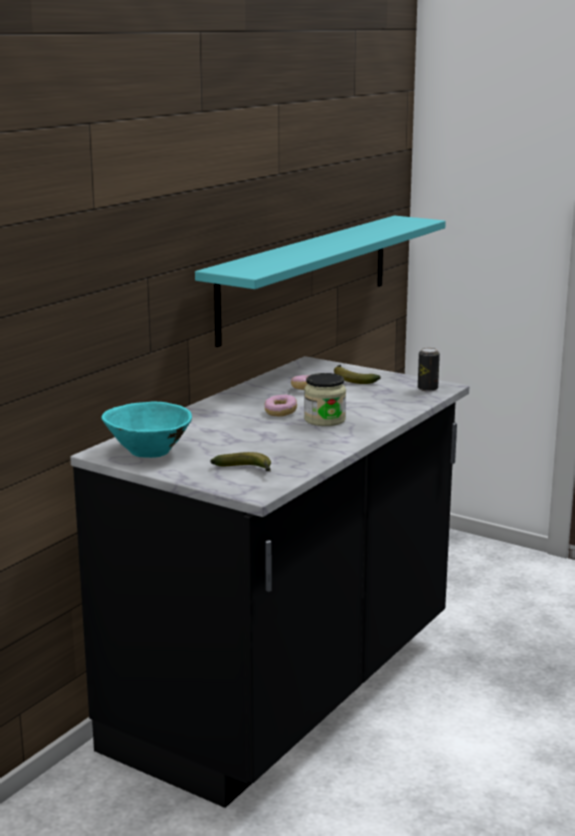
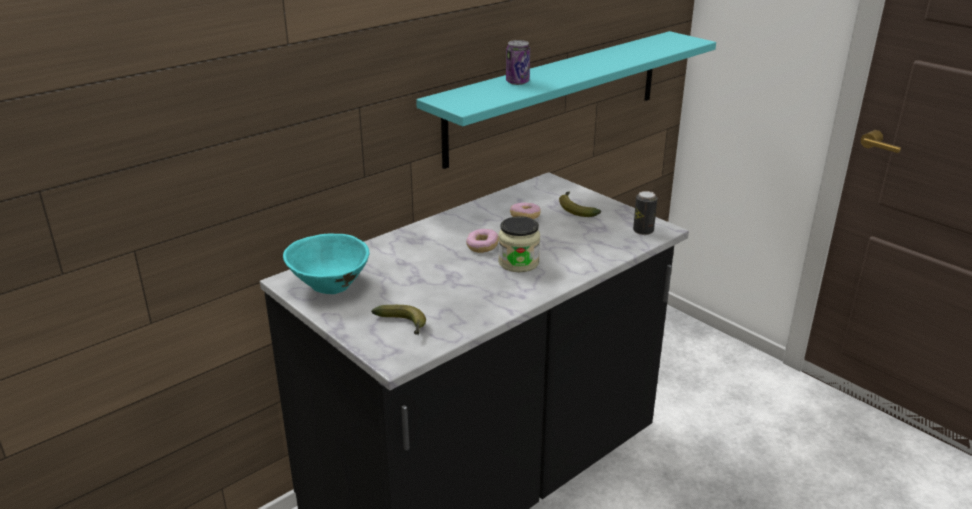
camera: 15 degrees right, 10 degrees up
none -> can [506,40,530,85]

